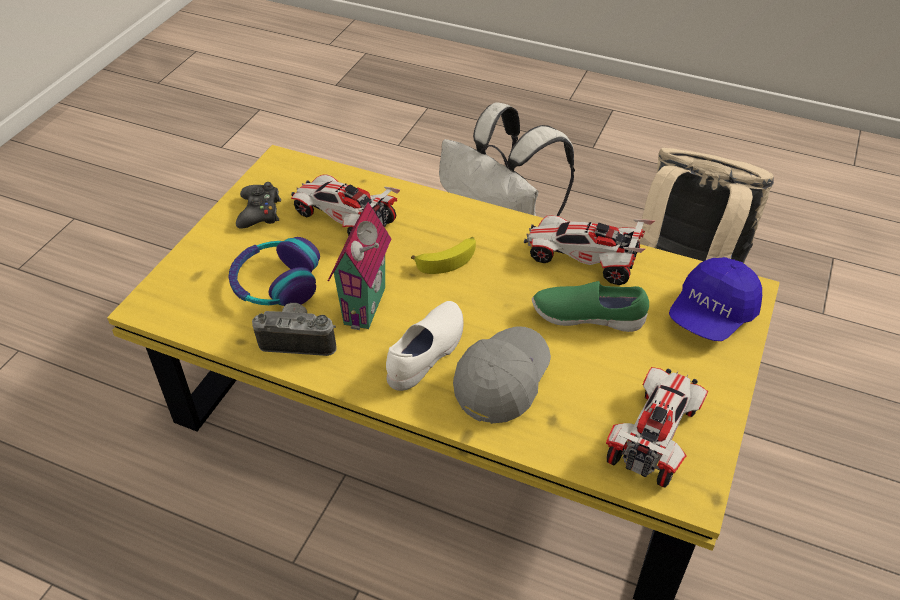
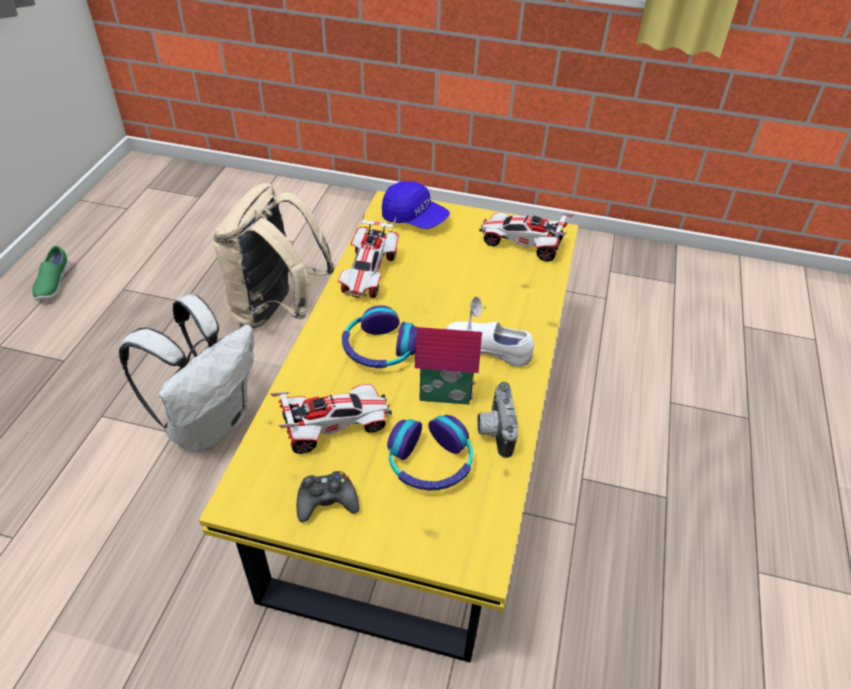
camera: 100 degrees left, 0 degrees up
toy car [291,175,400,236] -> toy car turned 135 degrees counterclockwise [269,384,392,454]
banana [411,237,476,274] -> headphones [342,305,417,368]
grey cap [453,327,551,424] -> none
green shoe [532,281,649,332] -> green shoe moved to [32,246,71,301]

